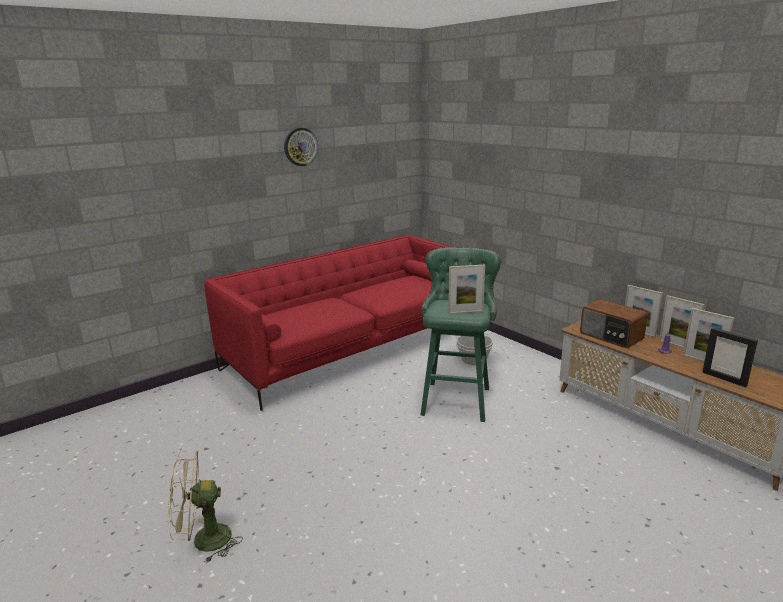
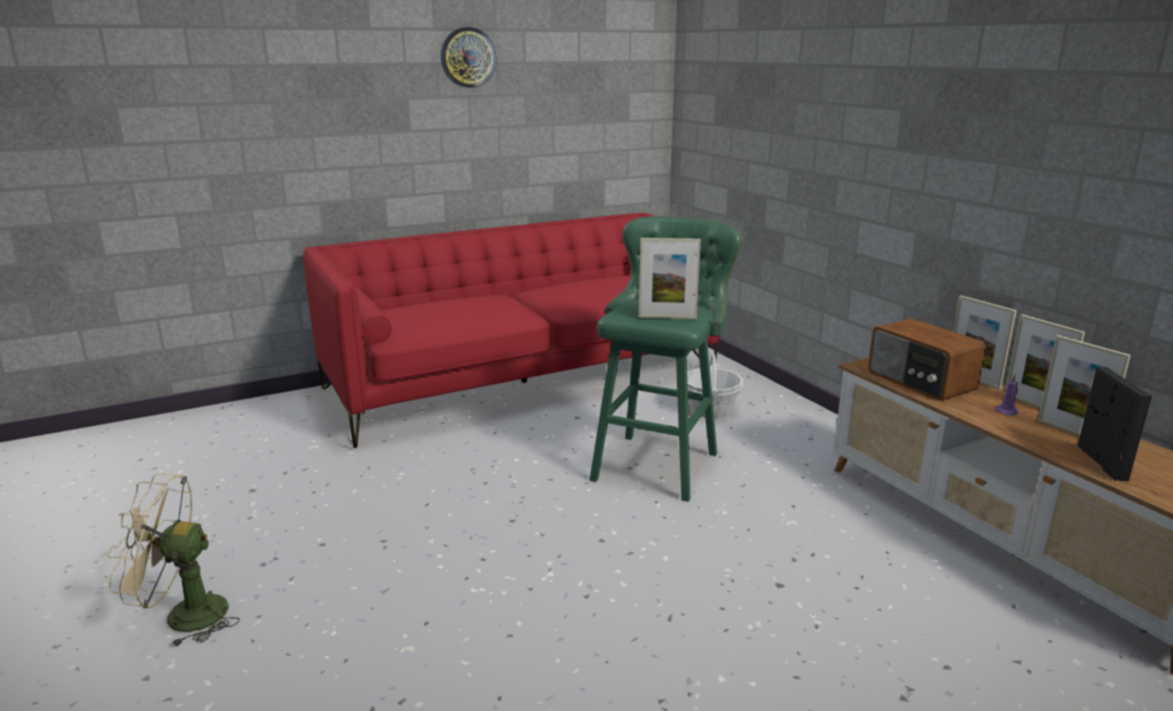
camera: 10 degrees right, 0 degrees up
picture frame [702,327,758,387] -> picture frame turned 150 degrees counterclockwise [1078,367,1152,481]

